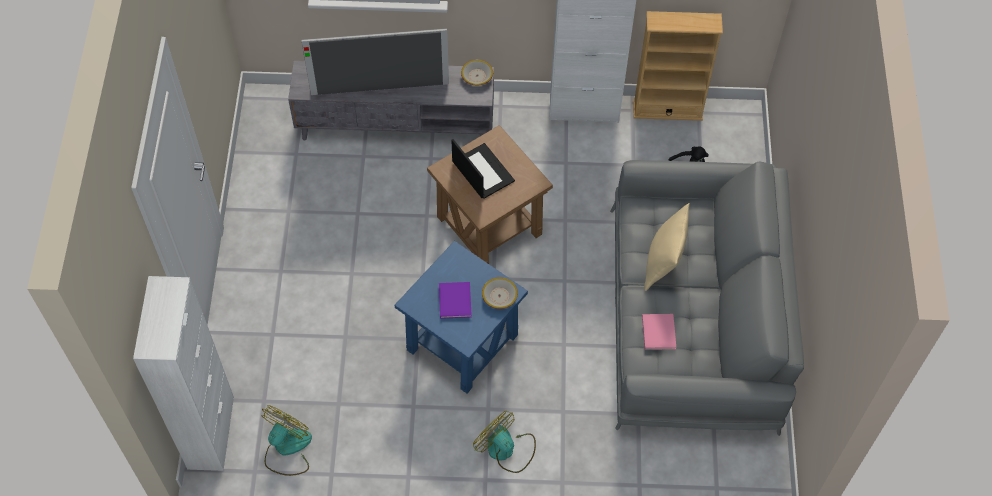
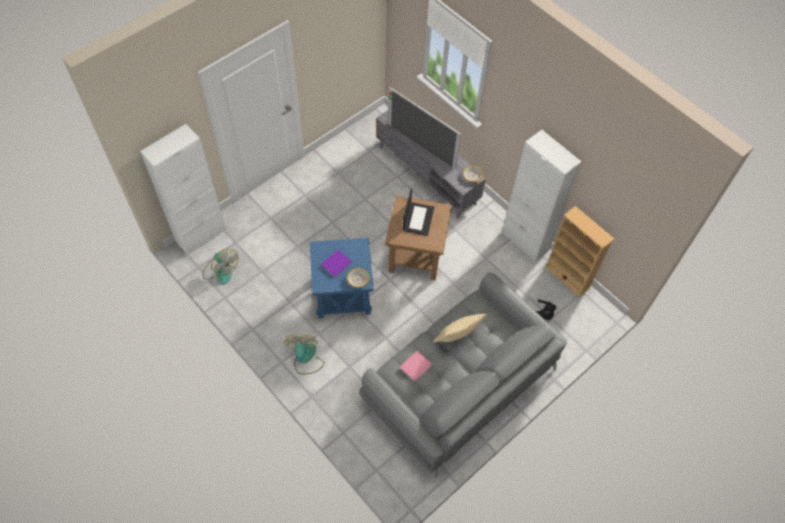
camera: 45 degrees right, 0 degrees up
fan [262,405,312,476] -> fan turned 60 degrees clockwise [203,249,239,285]

